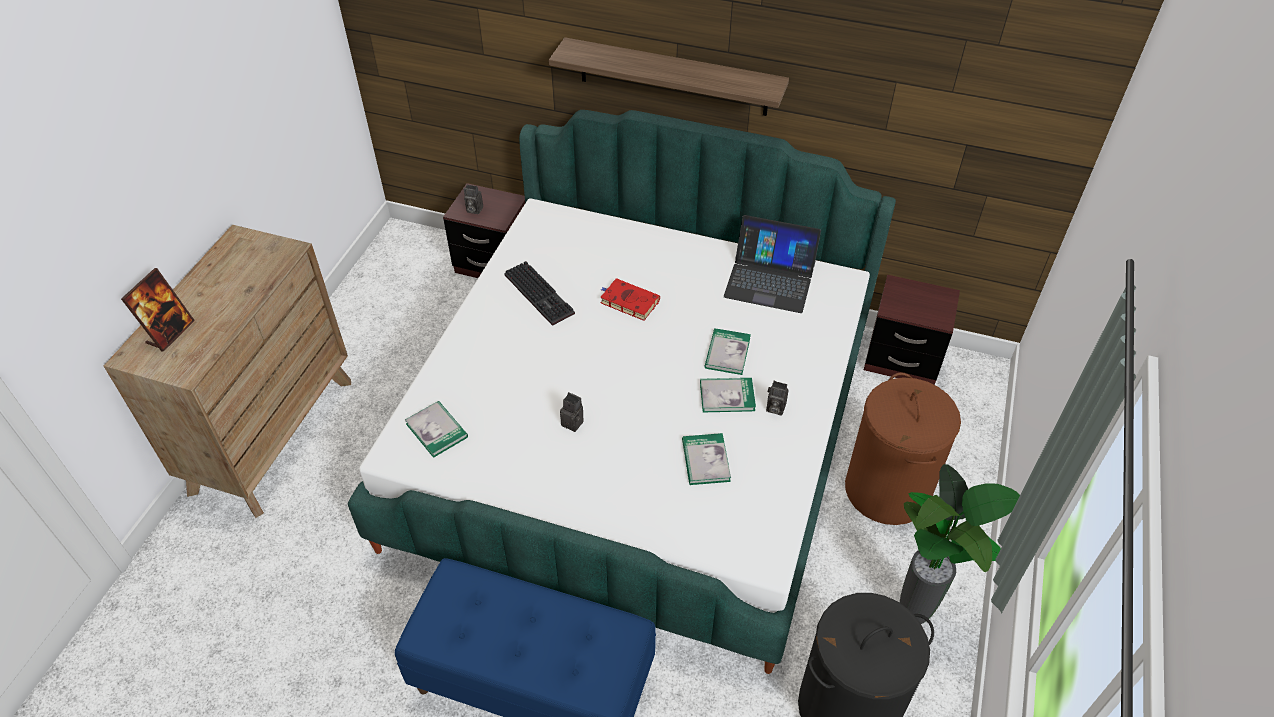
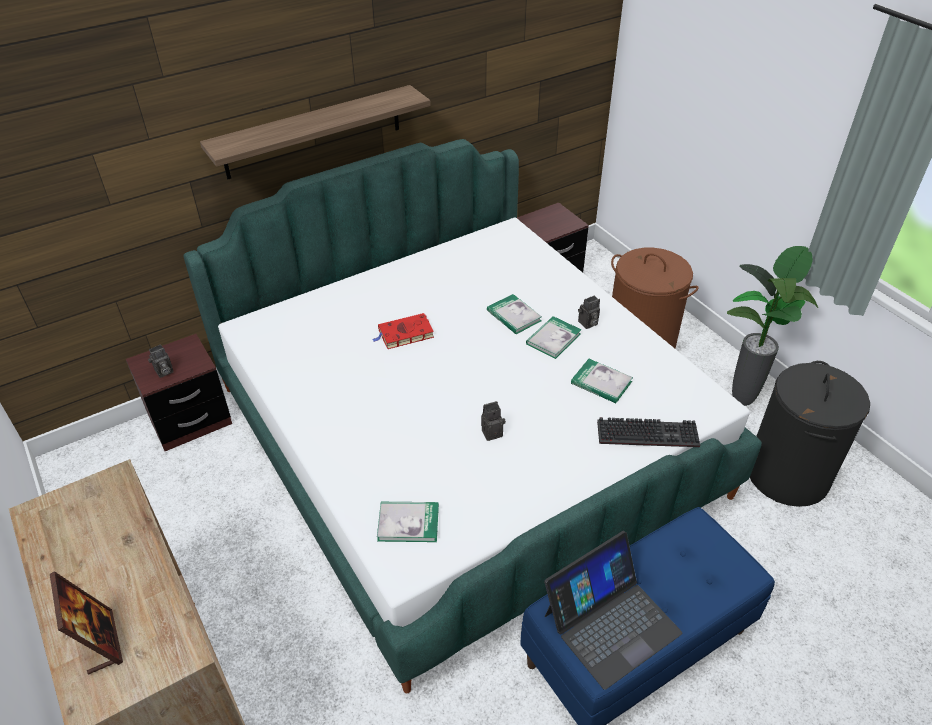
camera: 50 degrees left, 5 degrees down
keyboard [504,261,575,326] -> keyboard moved to [597,417,700,447]
laptop [724,215,821,313] -> laptop moved to [544,531,682,690]

